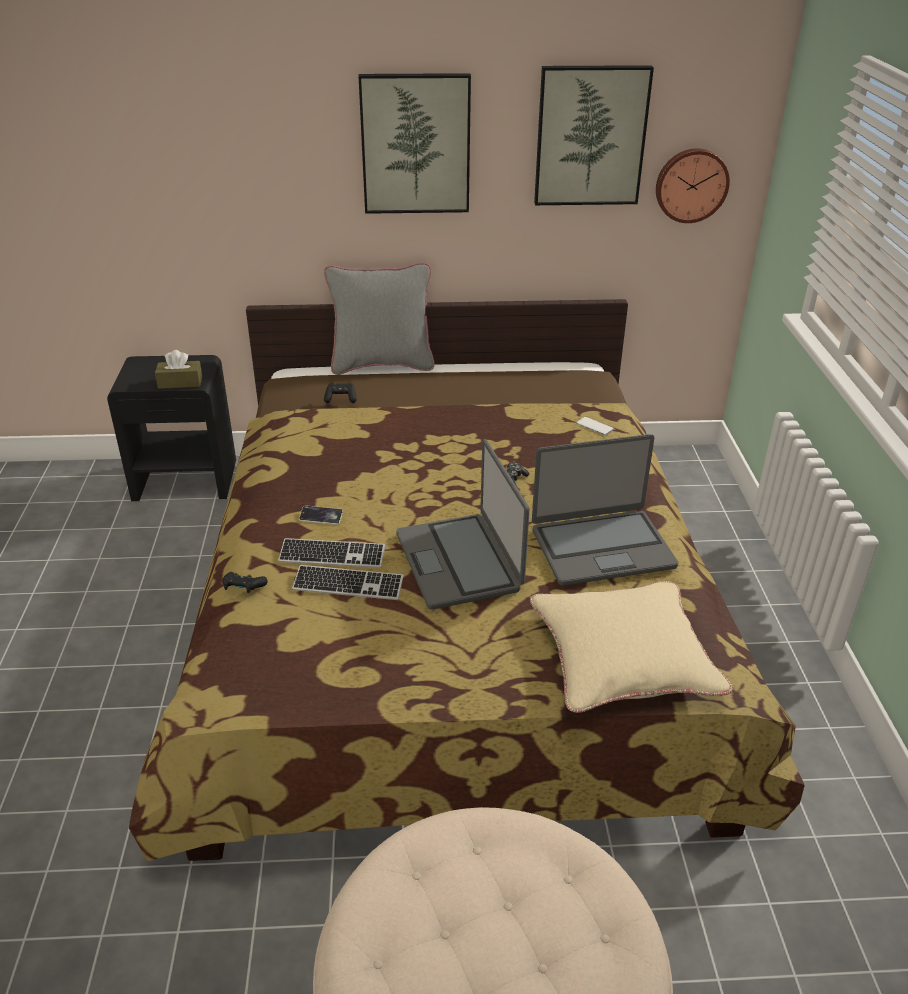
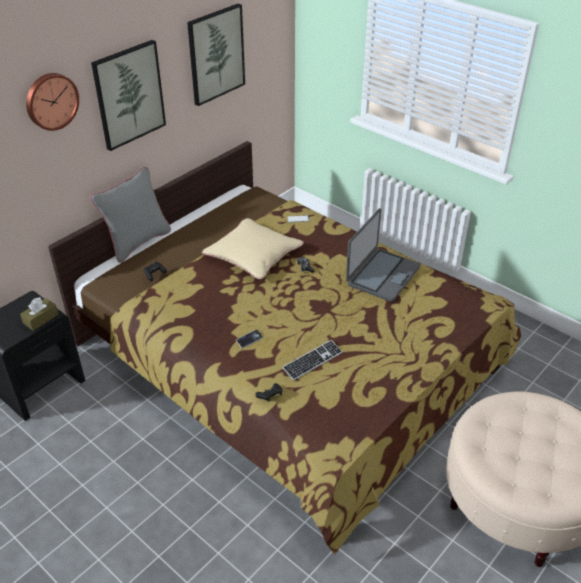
camera: 45 degrees left, 5 degrees up
keyboard [278,538,385,568] -> none
laptop [397,439,530,610] -> none
beige pillow [530,581,732,713] -> beige pillow moved to [202,218,304,279]
wall clock [656,148,730,223] -> wall clock moved to [26,73,79,131]

